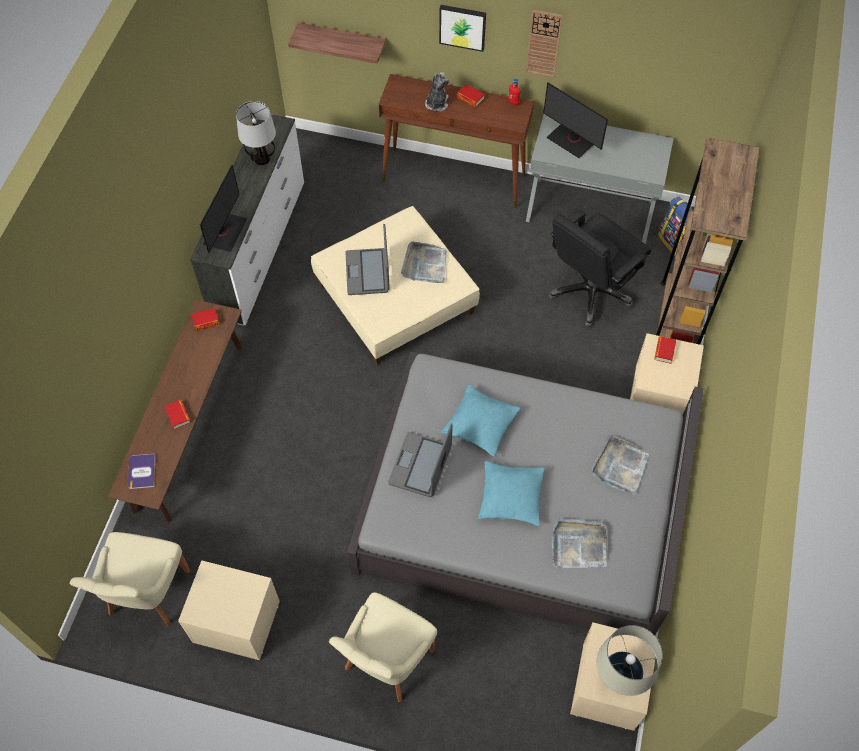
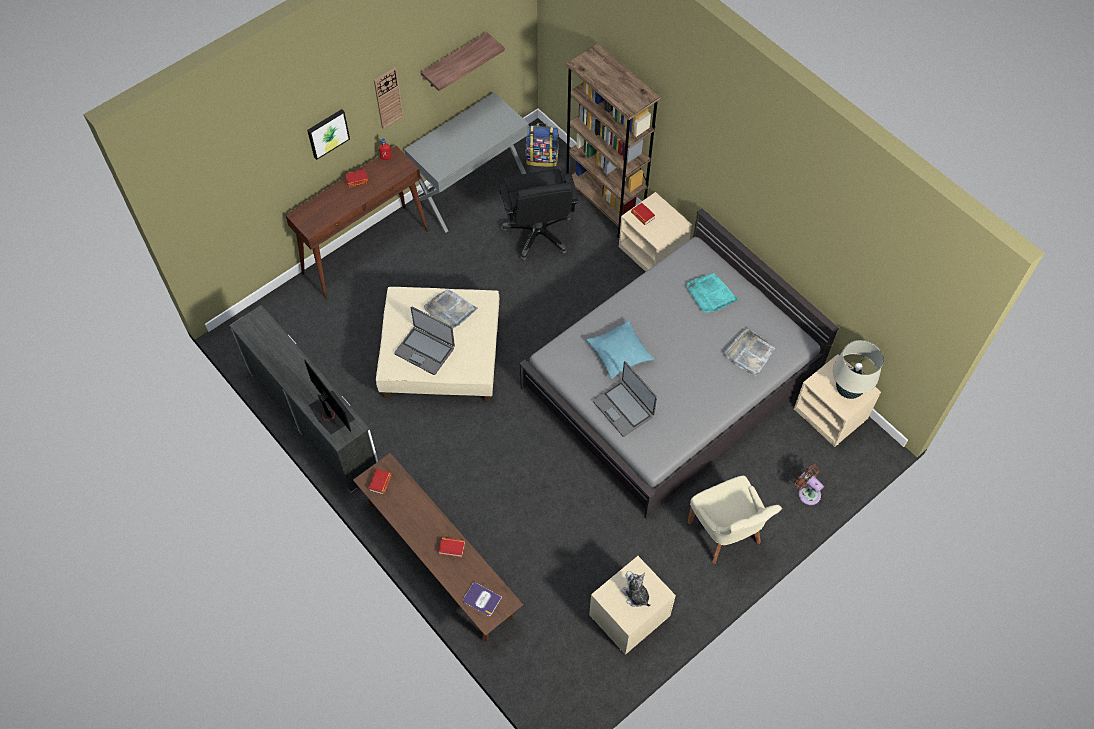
camera: 55 degrees left, 0 degrees up
beige chair [69,532,190,627] -> none
table lamp [236,101,276,165] -> none
shelf [288,22,386,64] -> shelf moved to [421,32,505,91]
plush toy [425,72,450,112] -> plush toy moved to [621,571,651,607]
turquoise pillow [478,461,545,526] -> none
monitor [543,82,608,158] -> none
grey tray [590,435,649,496] -> turquoise tray [686,273,739,313]
none -> brown fan [795,464,824,505]

